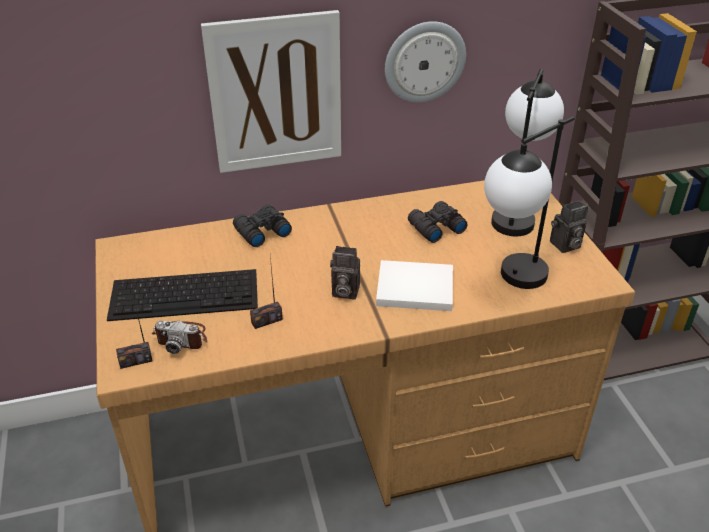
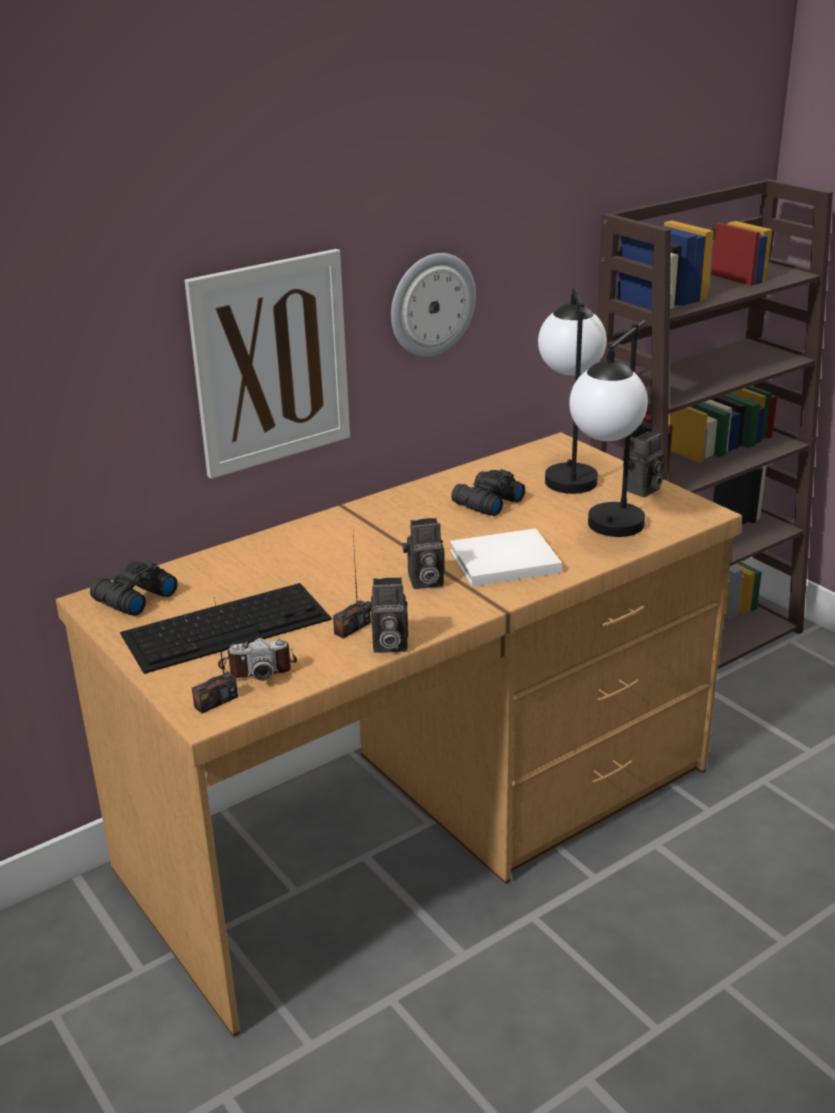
camera: 20 degrees left, 10 degrees down
black binoculars [233,205,292,247] -> black binoculars moved to [90,560,178,616]
none -> camera [365,577,408,653]

